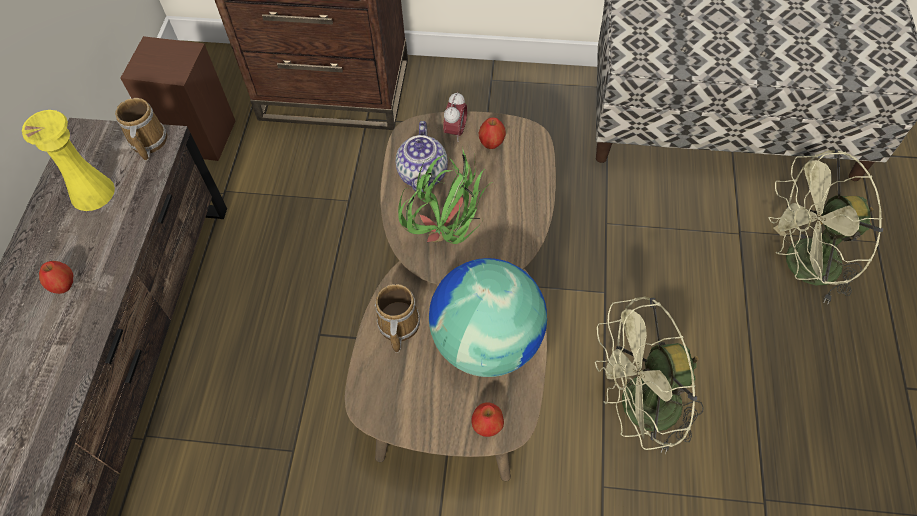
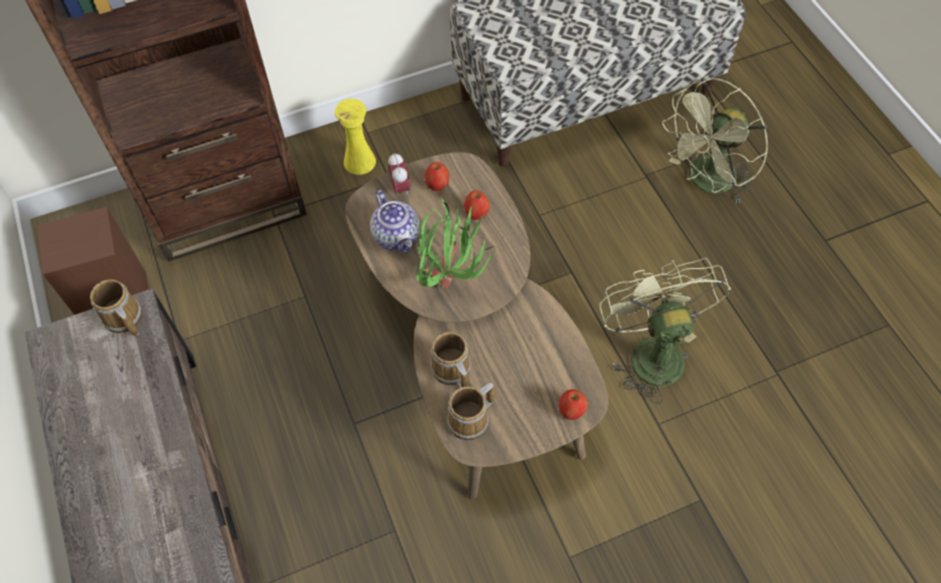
camera: 30 degrees left, 0 degrees up
yellow vase [22,110,115,211] -> yellow vase moved to [335,99,376,175]
apple [39,261,73,294] -> apple moved to [464,191,490,220]
globe [429,258,547,377] -> none
green fan [595,297,704,454] -> green fan turned 120 degrees clockwise [600,258,731,404]
none -> mug [447,383,495,440]

